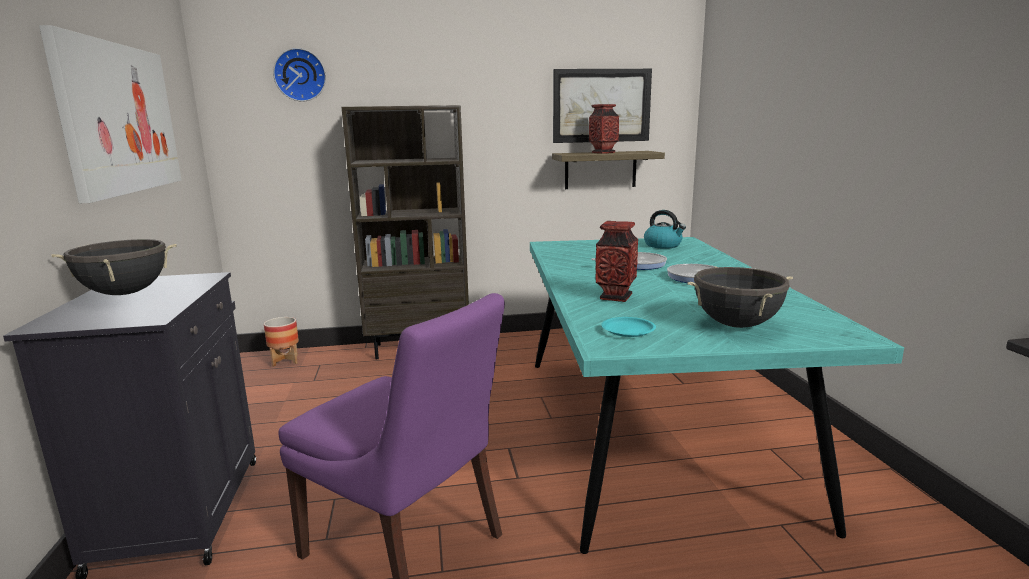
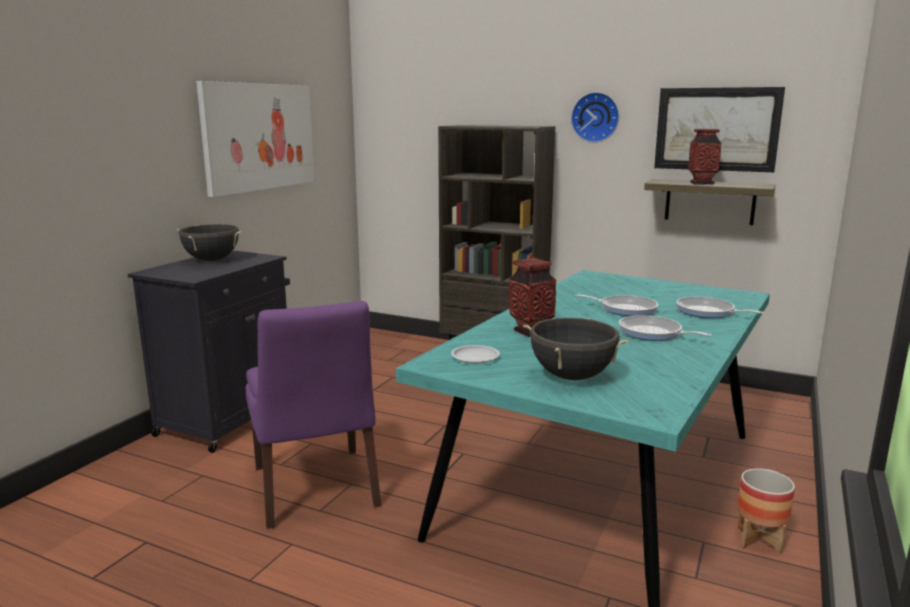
camera: 35 degrees right, 0 degrees up
planter [264,317,299,367] -> planter moved to [737,468,795,554]
wall clock [273,48,326,102] -> wall clock moved to [571,92,619,143]
turquoise plate [601,317,656,337] -> white plate [451,345,500,364]
kettle [644,210,686,249] -> none
none -> frying pan [676,297,764,318]

